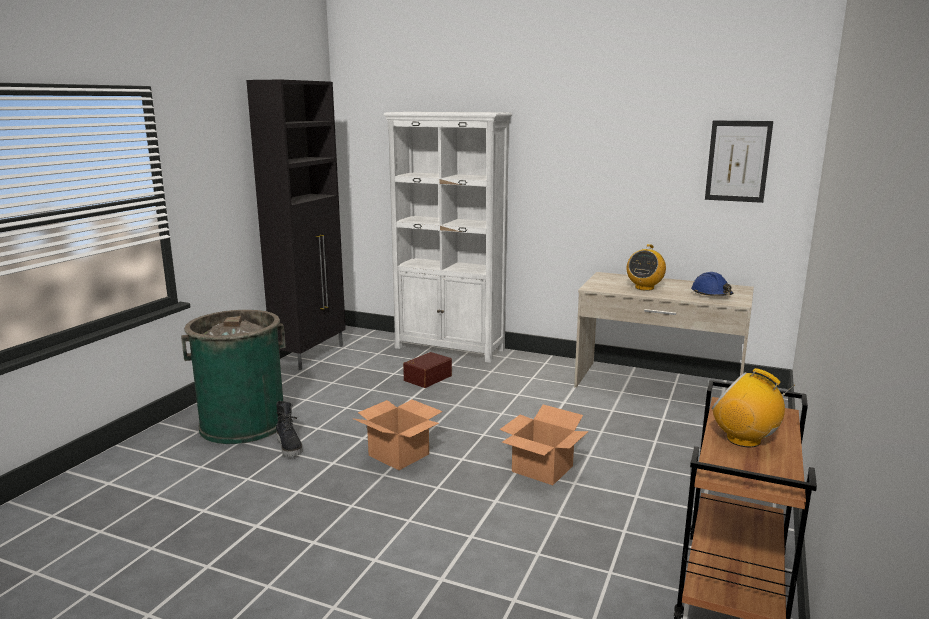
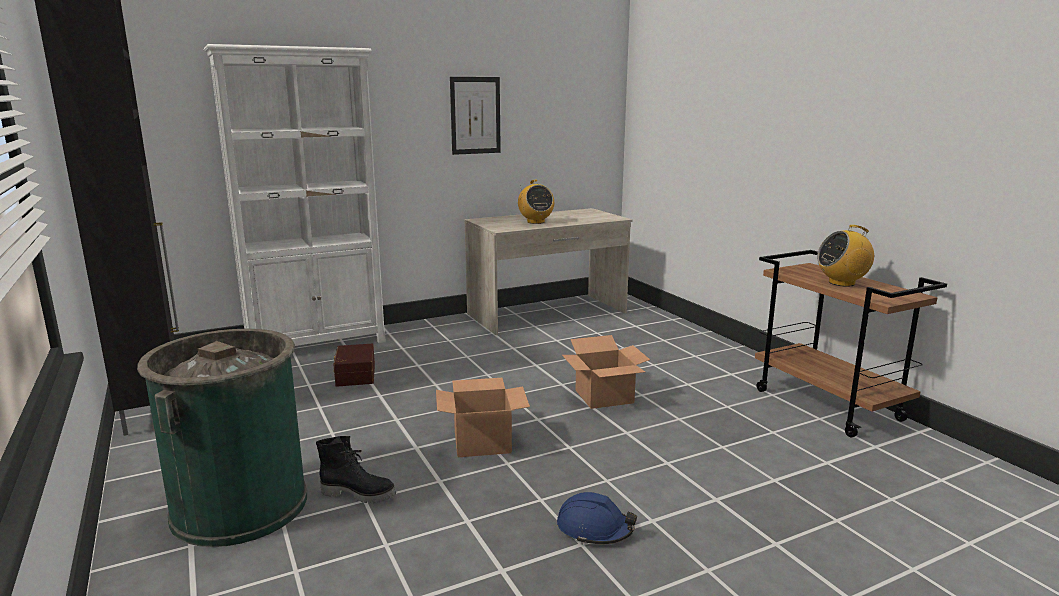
camera: 50 degrees left, 0 degrees up
blue hard hat [691,272,733,296] -> blue hard hat moved to [557,492,637,544]
picture [705,120,773,203] -> picture moved to [450,77,501,155]

